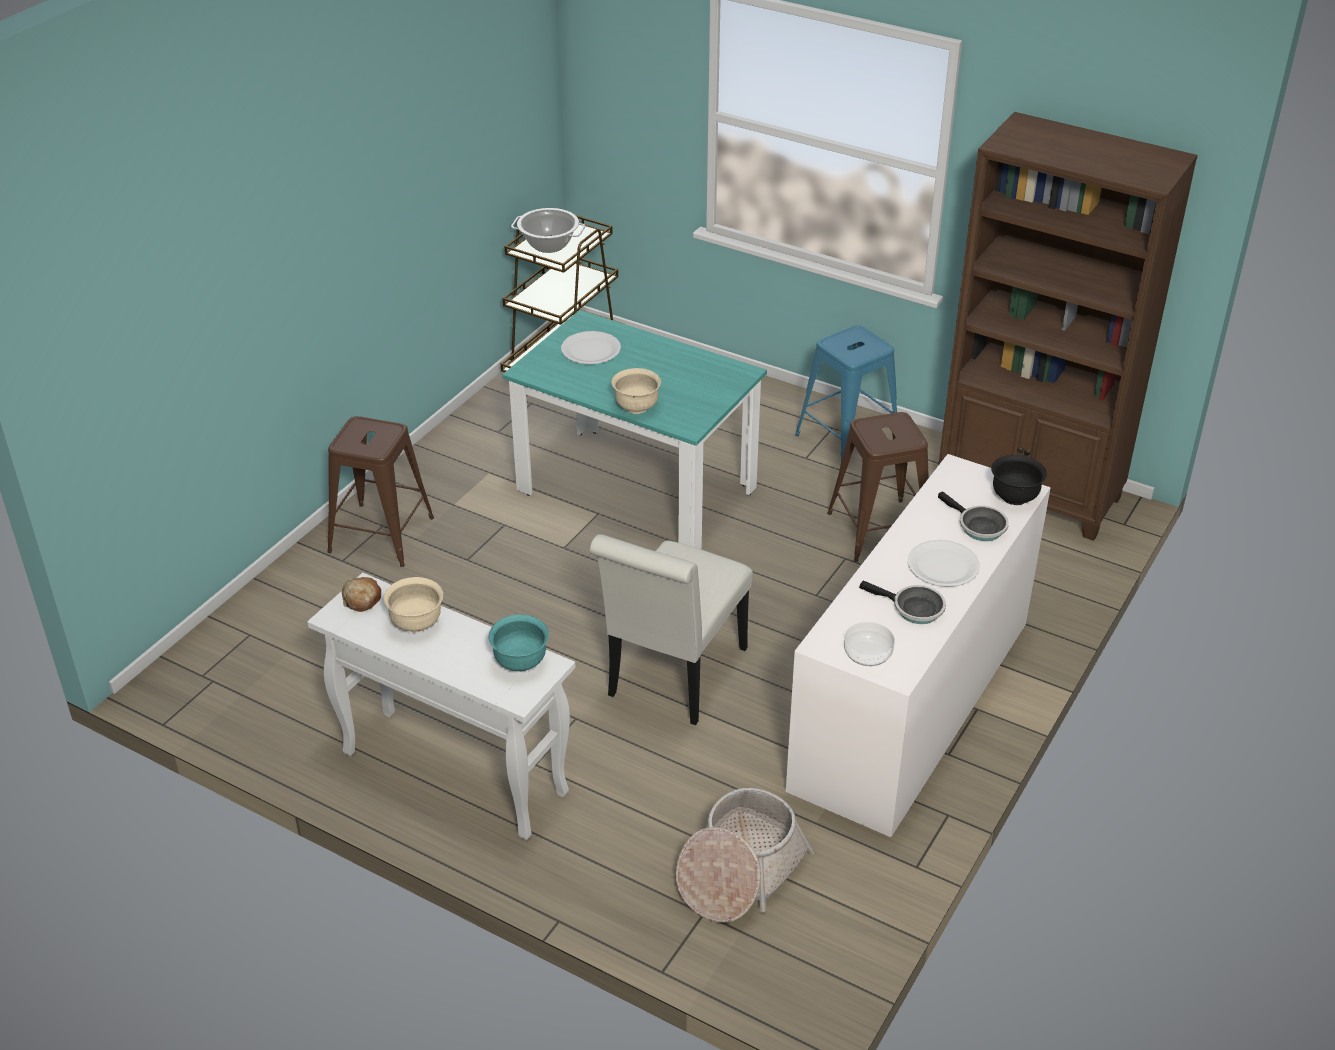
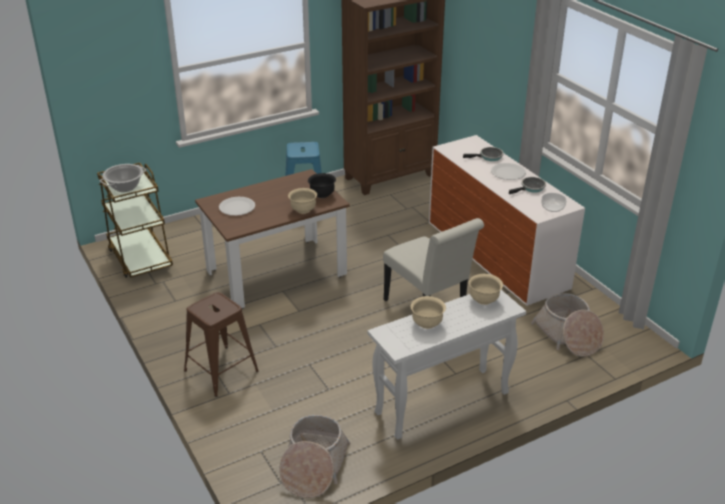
camera: 60 degrees left, 5 degrees down
bread [342,577,381,612] -> none
turquoise bowl [489,614,549,671] -> beige bowl [469,274,503,305]
turquoise dining table [502,310,767,549] -> brown dining table [195,169,350,309]
brown stool [827,412,928,562] -> none
black bowl [991,455,1047,505] -> black bowl moved to [308,173,336,198]
none -> basket [279,415,351,498]

